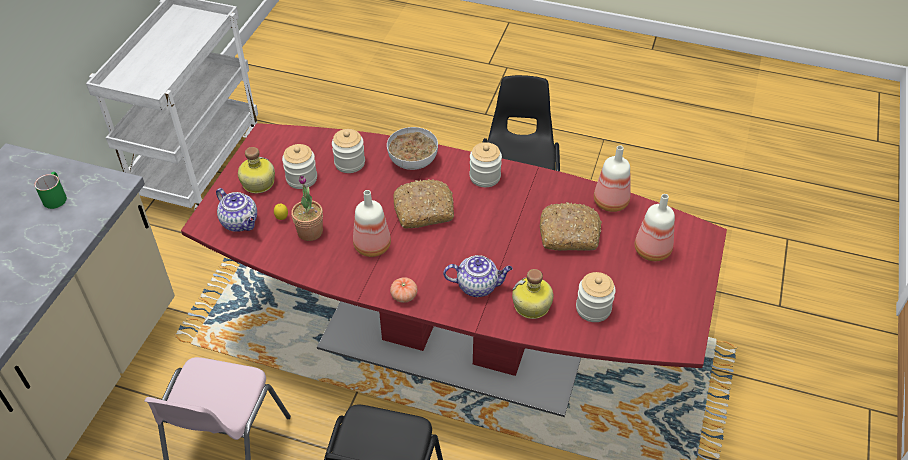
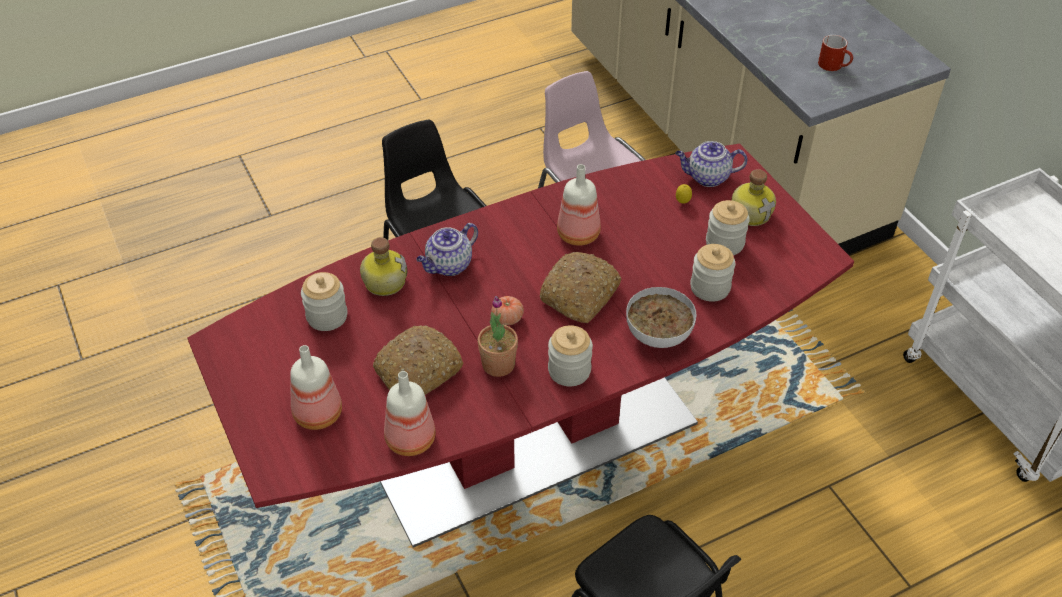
camera: 135 degrees right, 0 degrees up
green mug [34,172,67,209] -> red mug [818,35,853,71]
potted plant [291,175,323,241] -> potted plant moved to [478,296,518,377]
tomato [390,277,418,303] -> tomato moved to [491,296,524,325]

